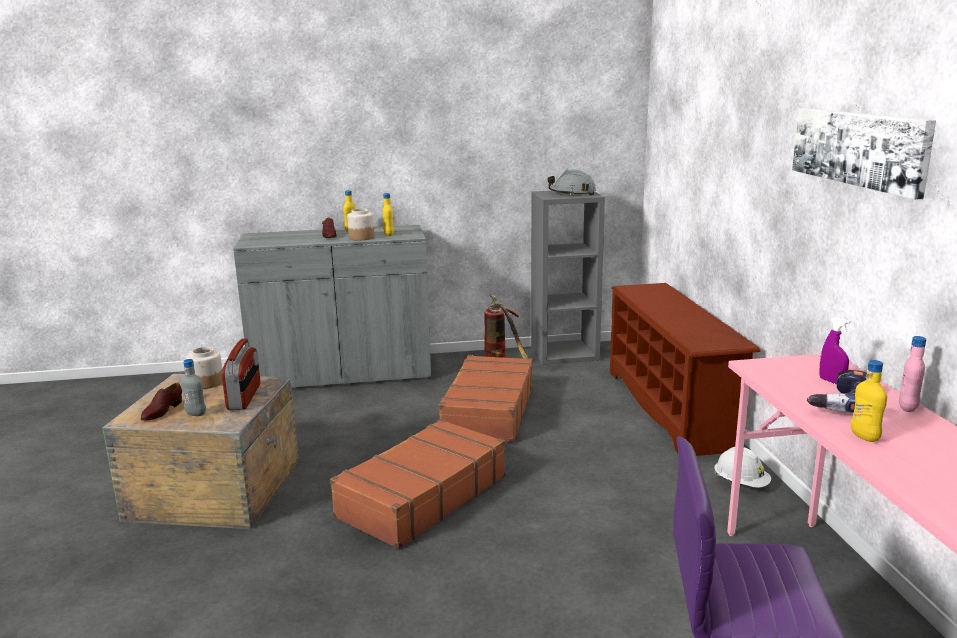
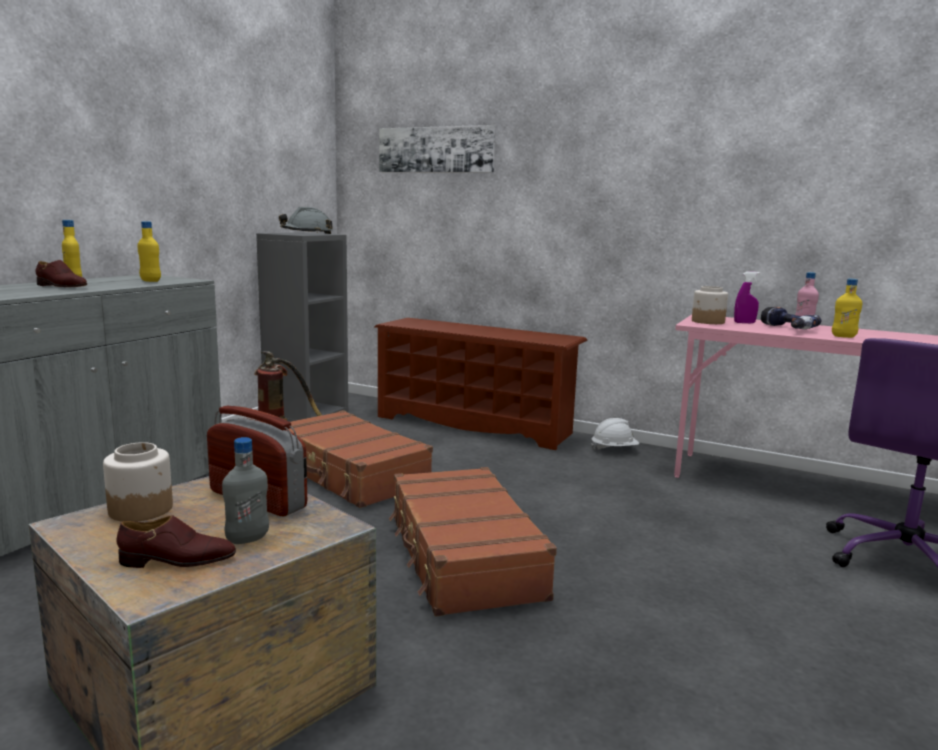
camera: 55 degrees left, 5 degrees down
brown shoe [141,383,182,421] -> brown shoe turned 60 degrees counterclockwise [117,515,236,568]
jar [347,209,375,240] -> jar moved to [692,286,728,324]
picture [792,108,936,200] -> picture moved to [379,125,495,173]

